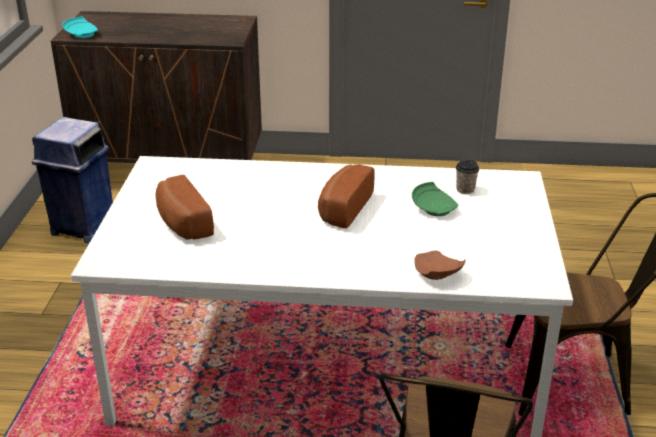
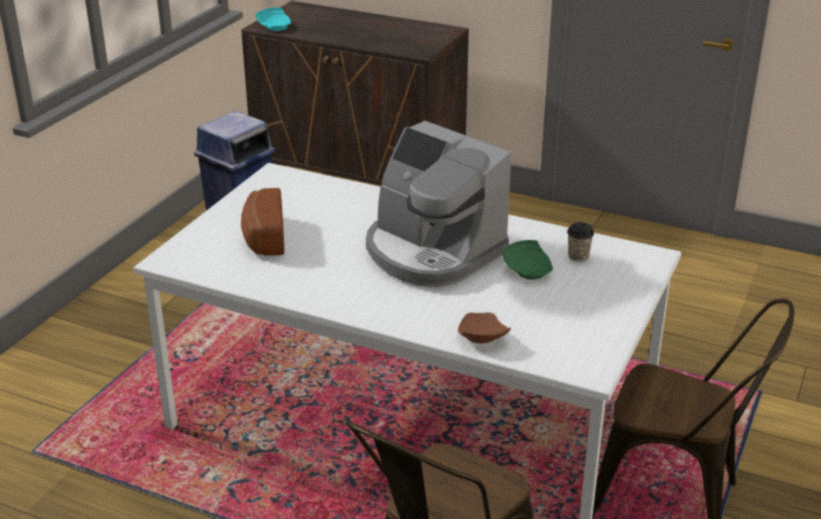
camera: 20 degrees right, 0 degrees up
bread [318,164,375,228] -> coffee machine [366,121,511,287]

